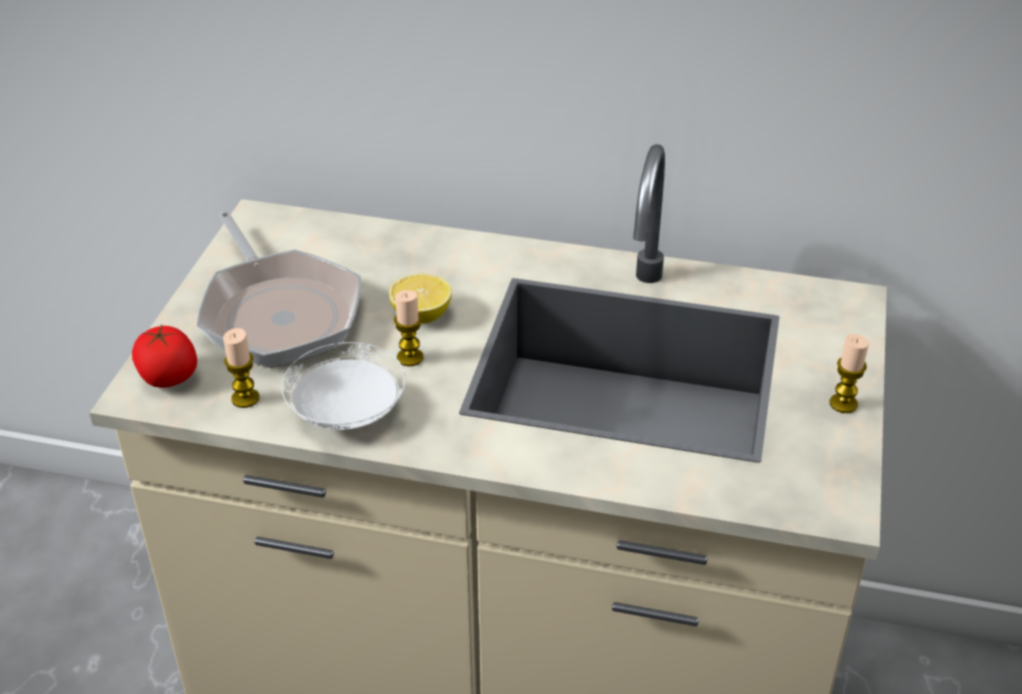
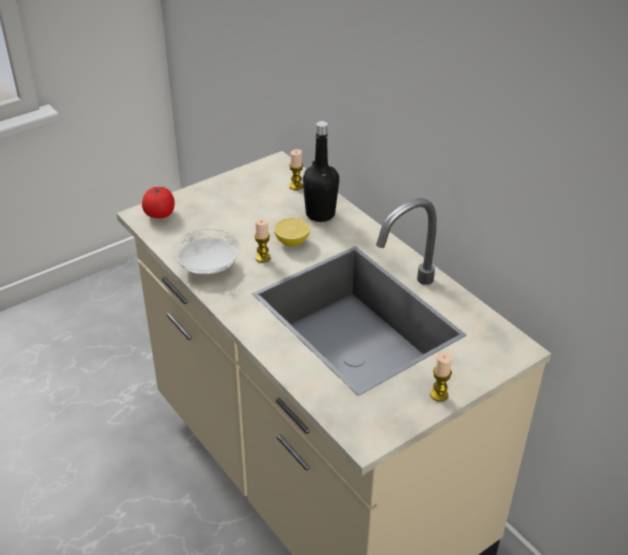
camera: 40 degrees right, 0 degrees up
frying pan [197,211,361,368] -> none
candle [223,328,259,408] -> candle moved to [289,149,303,190]
none -> black bottle [303,121,339,222]

